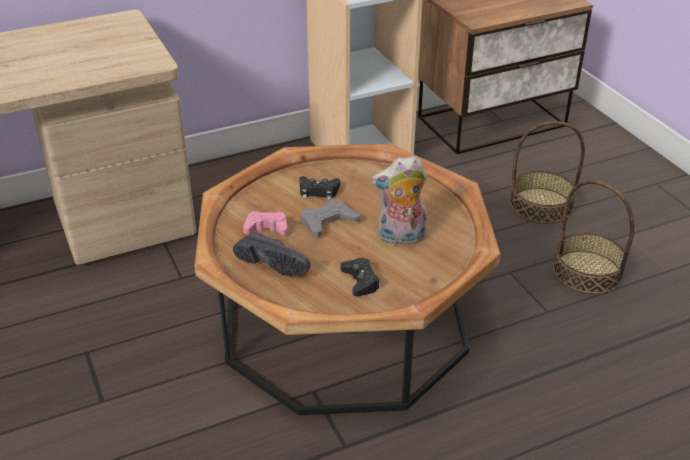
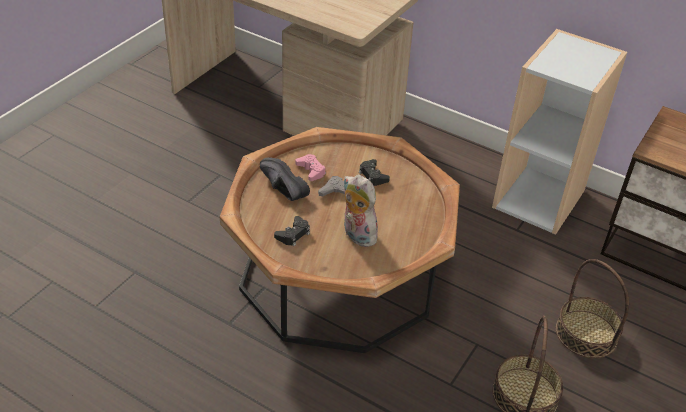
camera: 55 degrees right, 5 degrees up
black shoe [233,232,310,277] -> black shoe turned 135 degrees clockwise [260,157,310,201]

